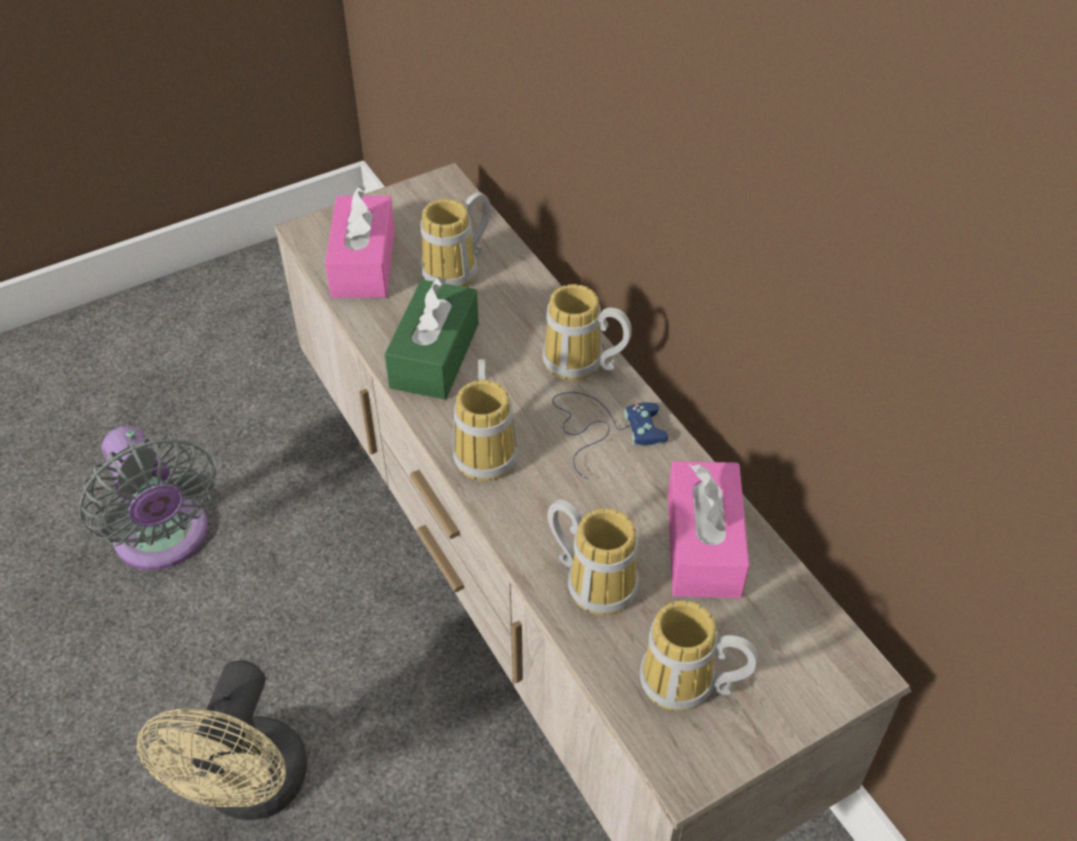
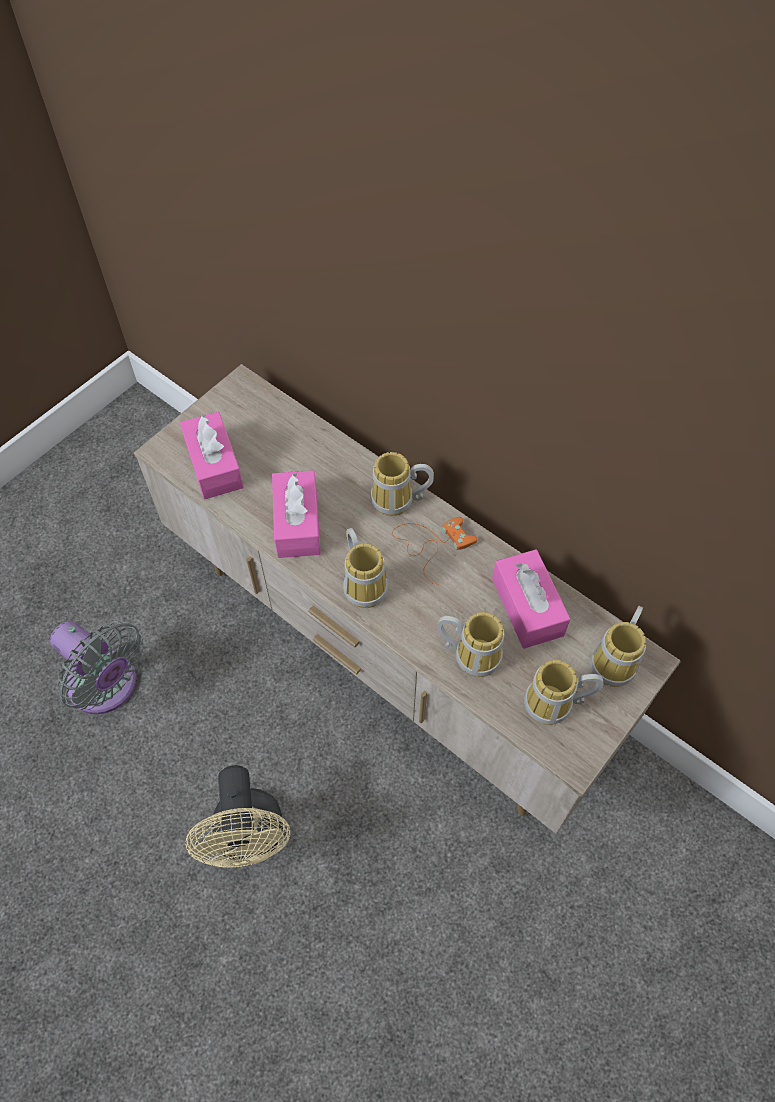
camera: 20 degrees left, 10 degrees up
green tissue box [385,277,479,399] -> pink tissue box [272,470,321,558]
mug [421,192,491,287] -> mug moved to [590,606,646,687]
blue game controller [552,392,668,480] -> orange game controller [392,517,478,585]

